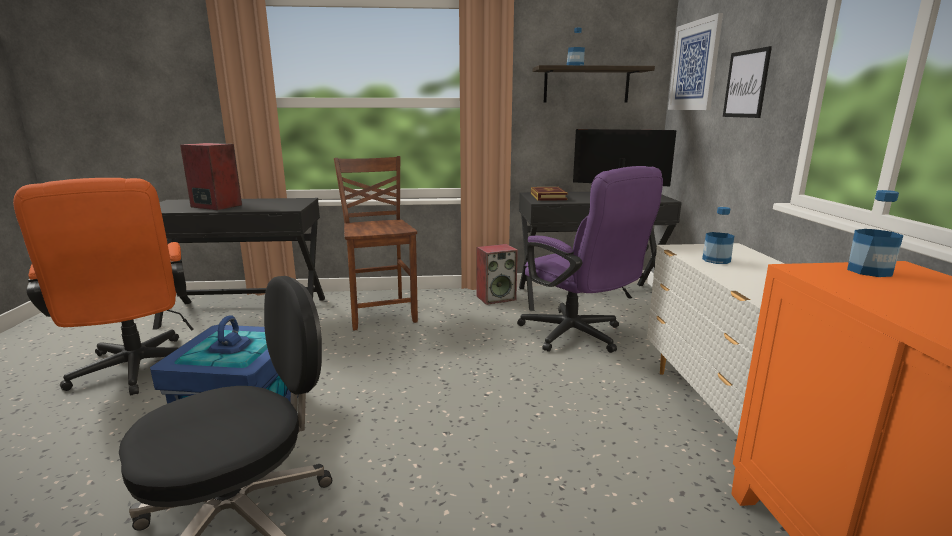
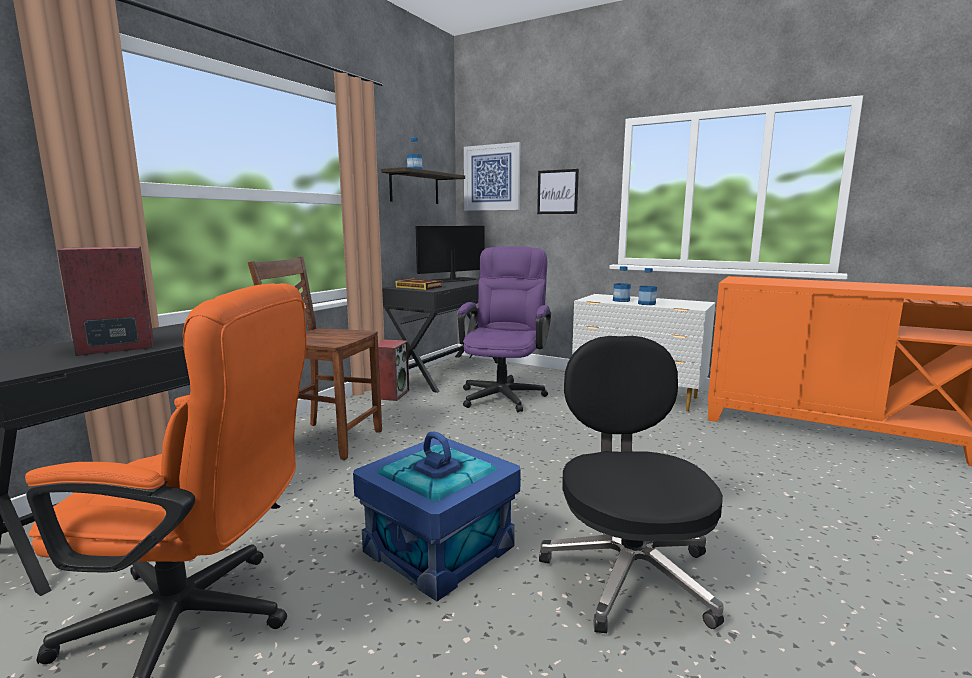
camera: 55 degrees left, 5 degrees down
purple office chair [517,166,663,353] -> purple office chair turned 75 degrees counterclockwise [458,246,551,412]
bottle [847,190,903,277] -> bottle moved to [638,268,657,305]

